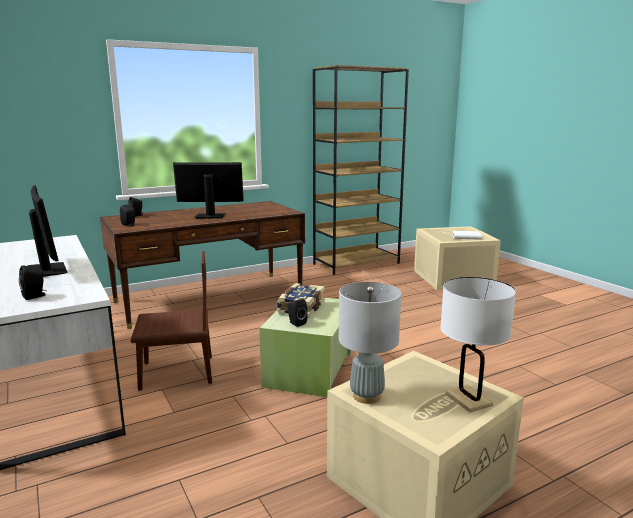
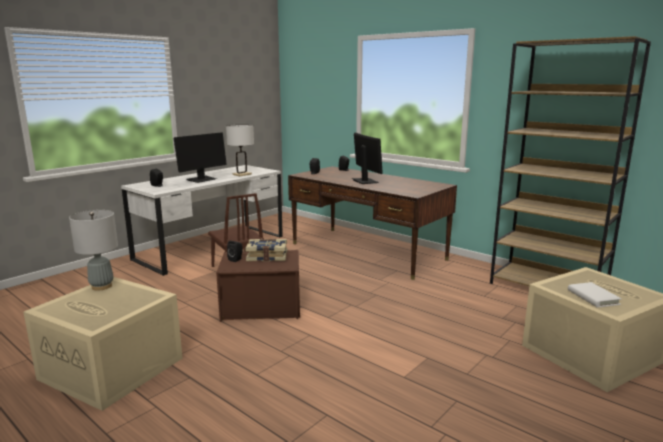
camera: 70 degrees right, 0 degrees up
green storage box [259,298,351,397] -> brown storage box [216,250,300,322]
white table lamp [440,277,516,412] -> white table lamp moved to [226,125,254,176]

